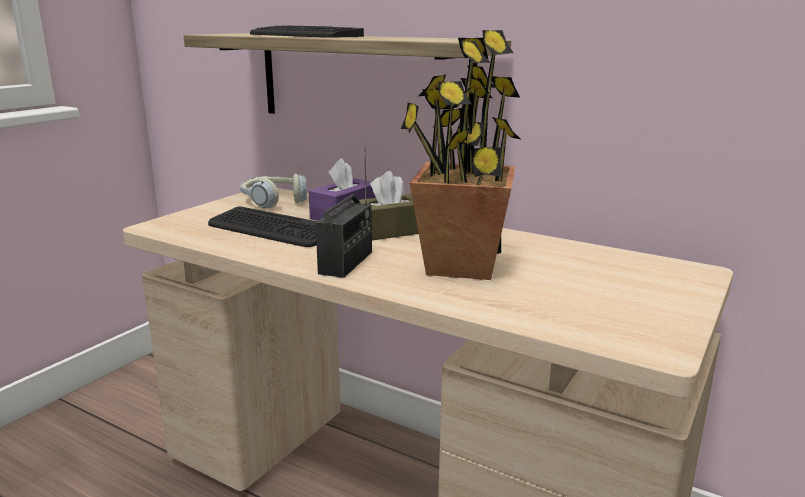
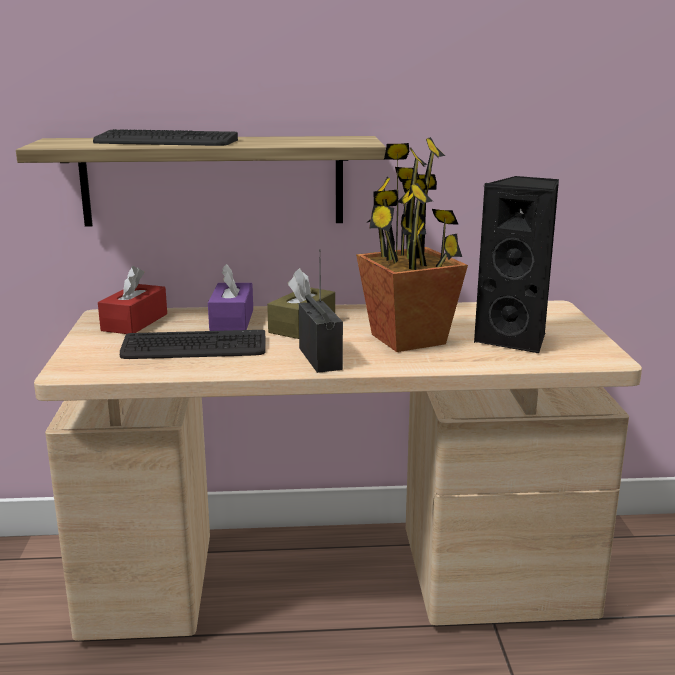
camera: 35 degrees left, 0 degrees up
headphones [240,174,307,208] -> red tissue box [98,266,167,334]
none -> black speaker [474,176,559,353]

